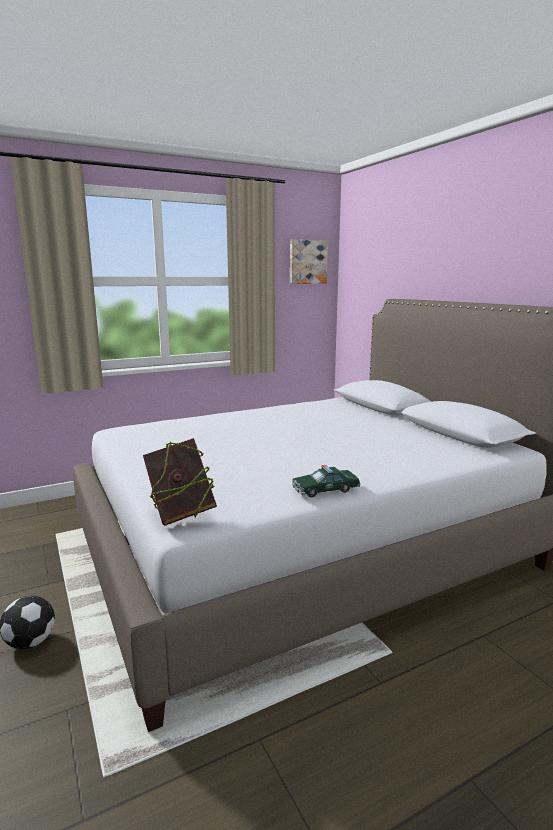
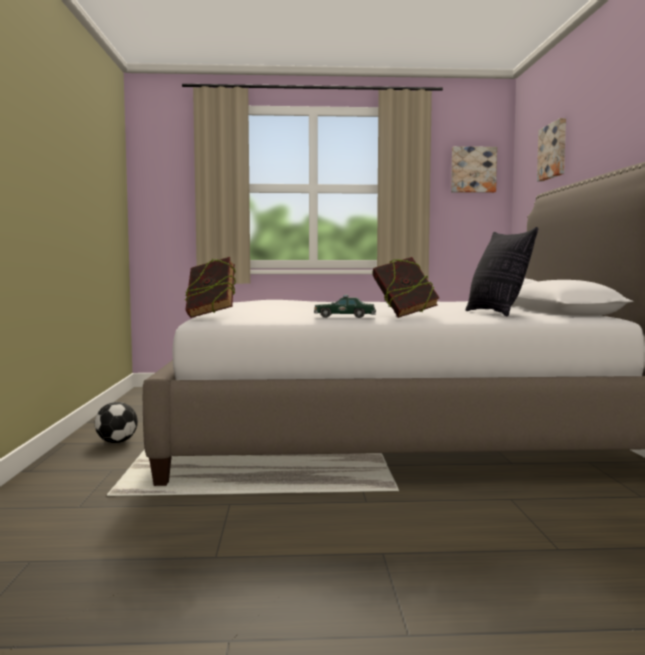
camera: 25 degrees right, 10 degrees down
none -> book [372,257,439,318]
none -> pillow [466,227,538,317]
none -> picture [537,118,566,182]

